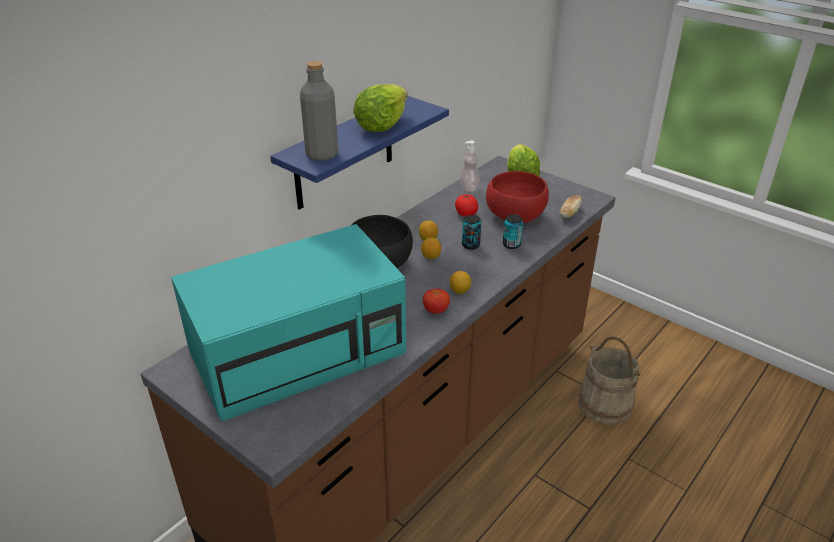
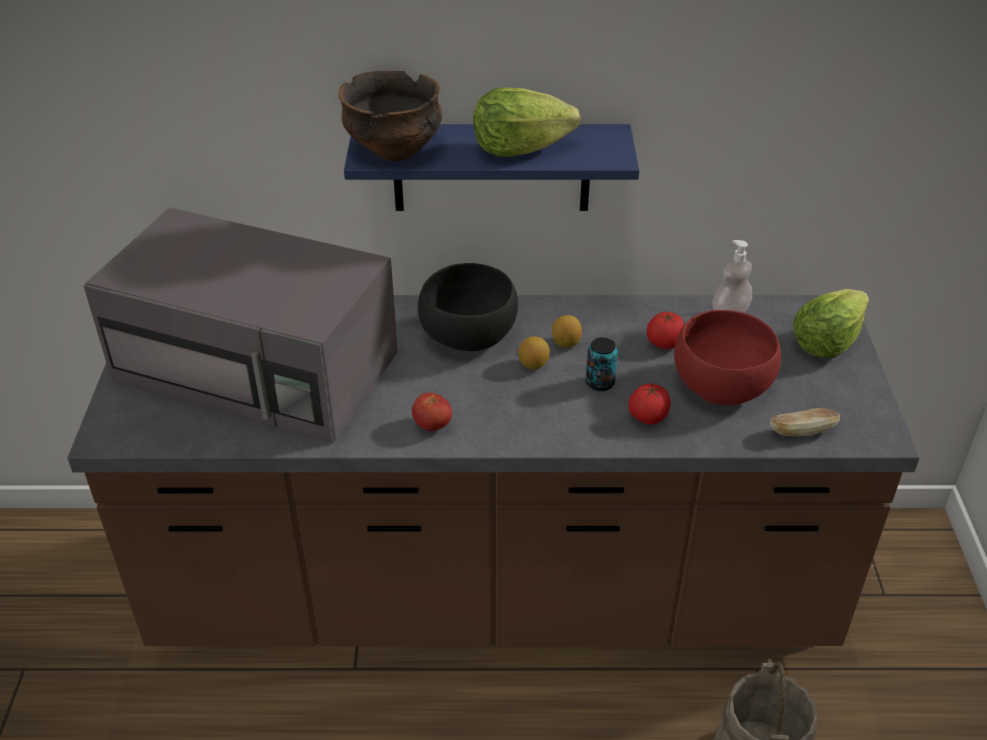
camera: 50 degrees right, 5 degrees up
turquoise microwave [171,224,406,421] -> grey microwave [84,208,398,444]
grey bottle [300,61,338,161] -> bowl [339,71,442,161]
lemon [450,271,471,294] -> none
can [503,214,523,249] -> tomato [628,383,671,424]

